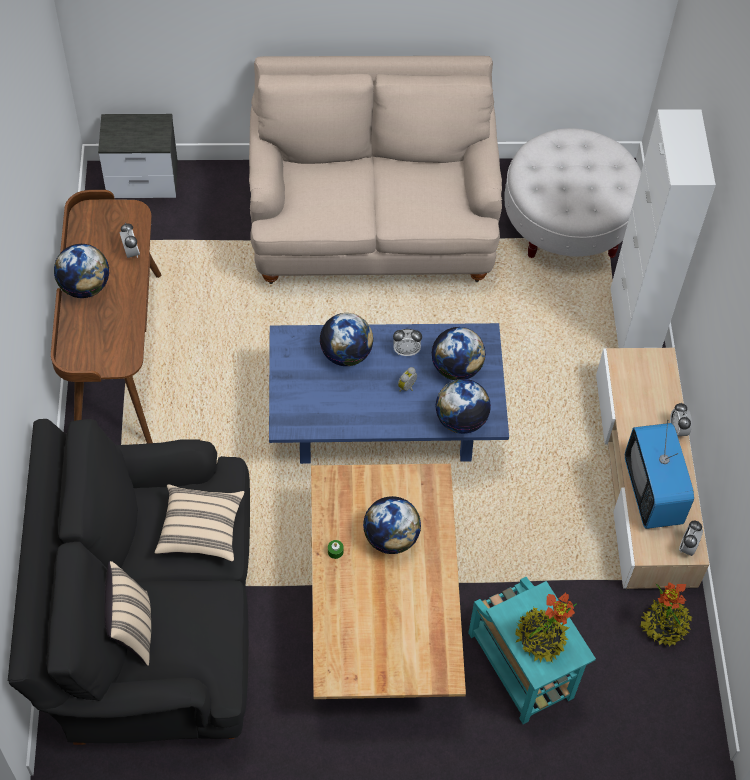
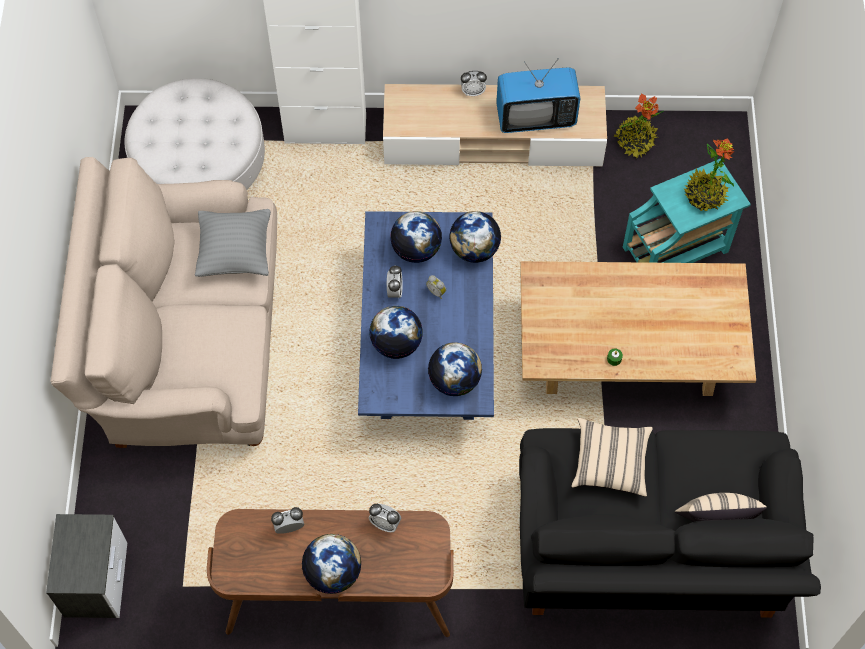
camera: 85 degrees left, 5 degrees up
globe [363,496,421,554] -> globe moved to [428,342,482,396]
alarm clock [679,521,703,556] -> alarm clock moved to [369,504,401,532]
none -> grey pillow [195,209,271,277]

